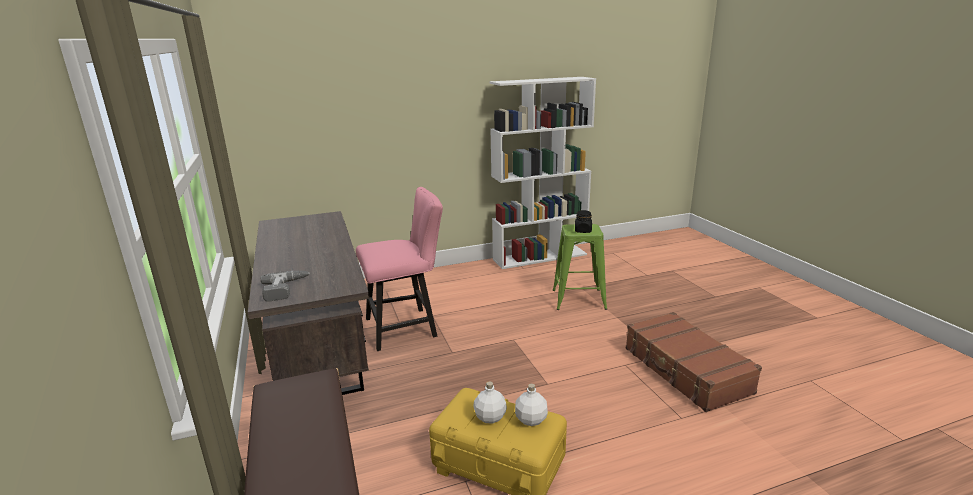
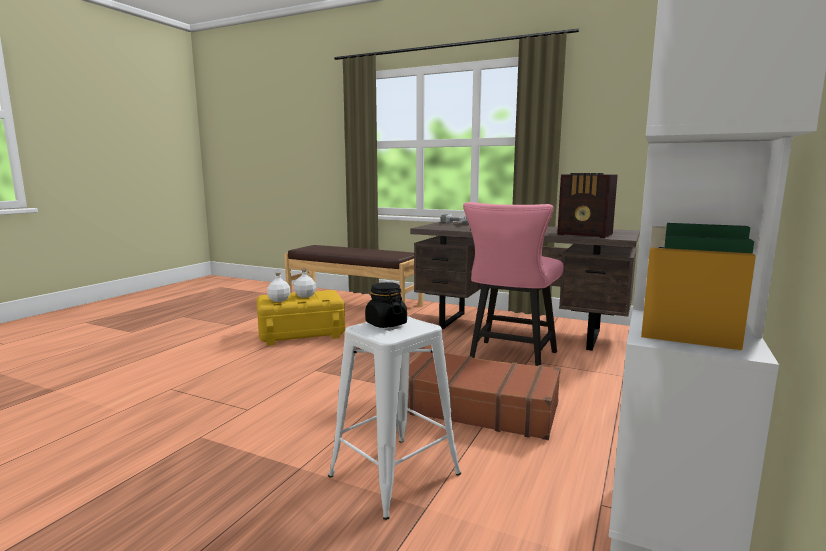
camera: 135 degrees right, 10 degrees down
green stool [553,224,607,310] -> white stool [328,316,461,520]
brown suitcase [626,312,762,412] -> brown suitcase moved to [408,352,560,440]
none -> radio [557,173,618,238]

